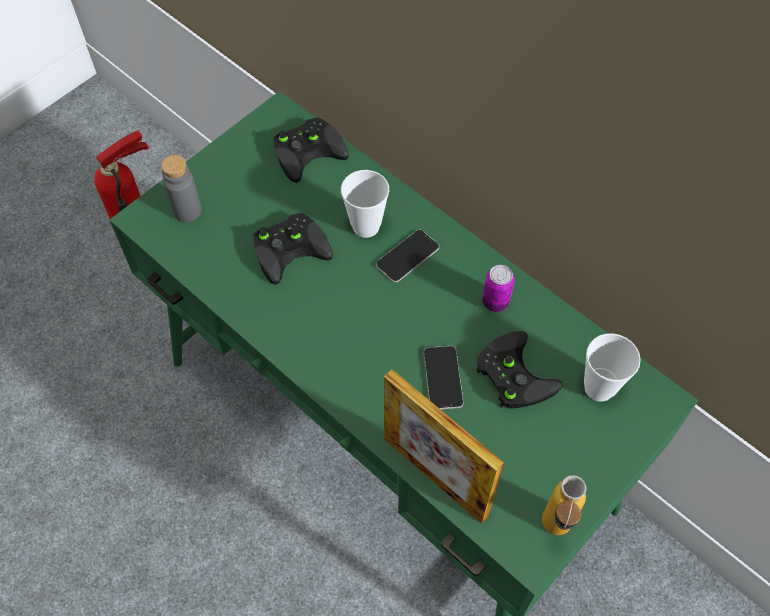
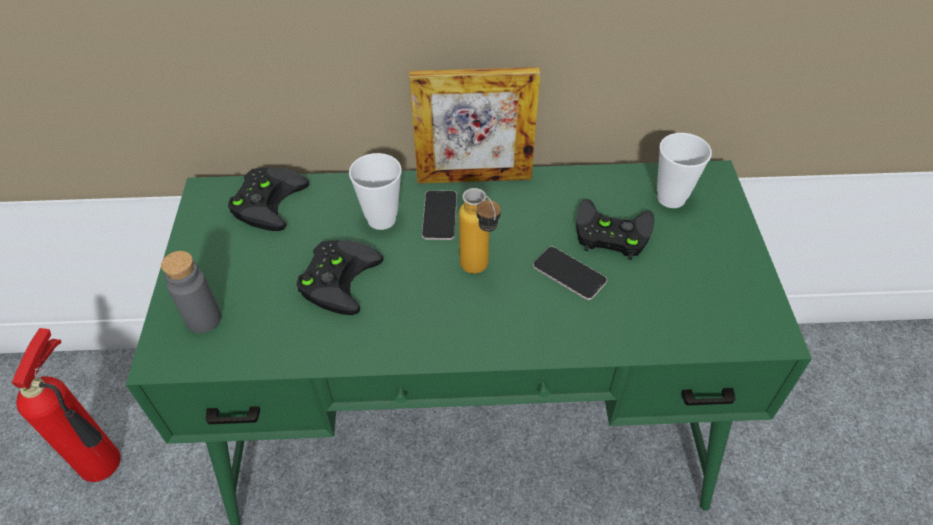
camera: 45 degrees left, 10 degrees down
picture frame [384,369,504,524] -> picture frame moved to [409,67,540,183]
can [482,265,515,312] -> none
bottle [542,475,587,535] -> bottle moved to [459,188,501,274]

